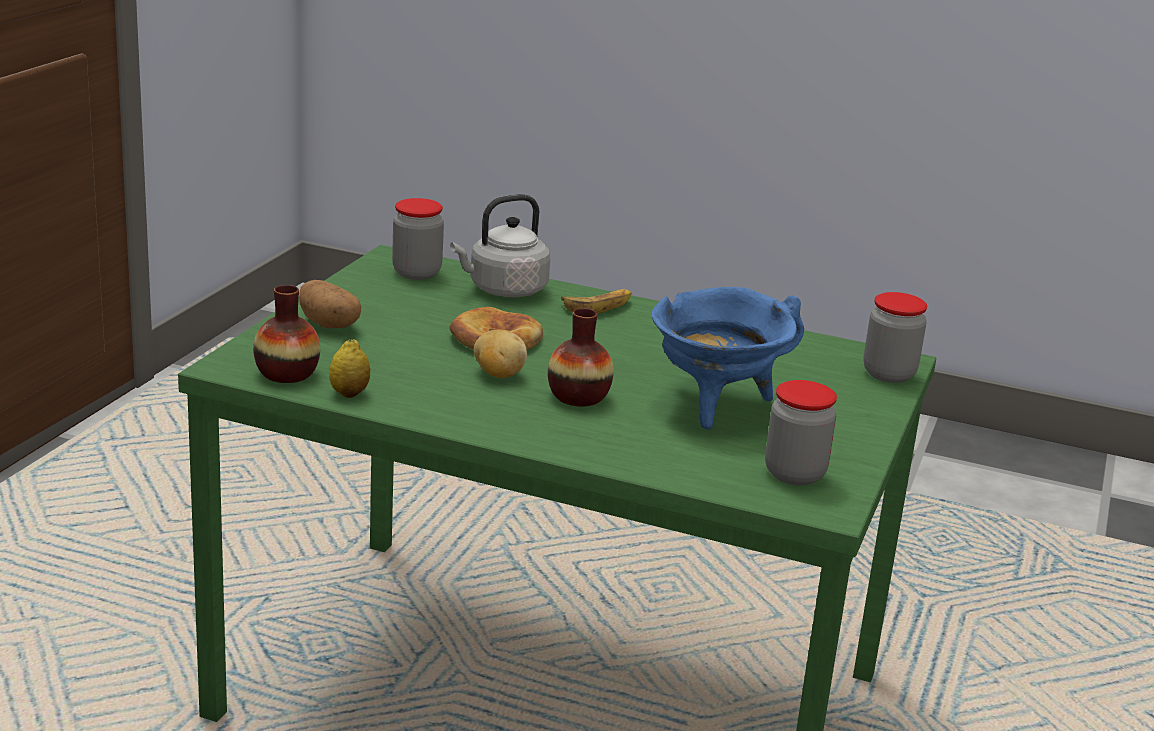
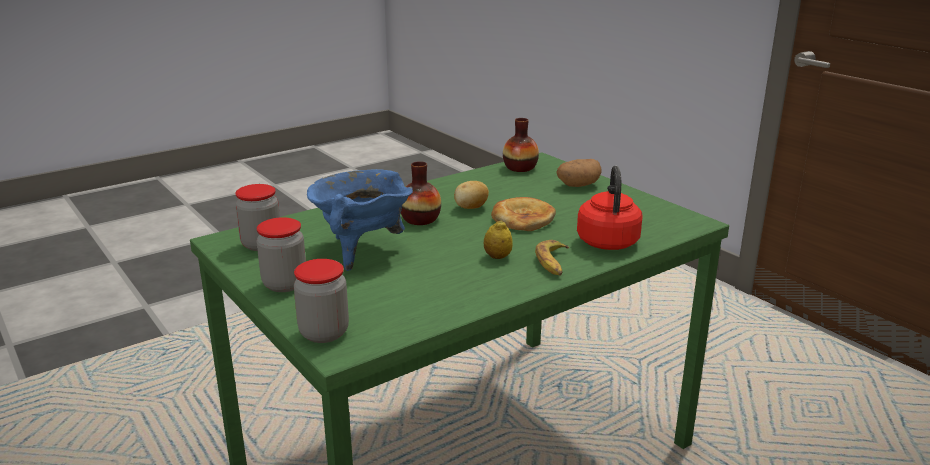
camera: 125 degrees right, 0 degrees up
lemon [329,339,370,398] -> lemon moved to [484,220,513,259]
jar [392,198,444,280] -> jar moved to [256,217,306,292]
grey kettle [450,194,550,297] -> red kettle [577,166,643,250]

